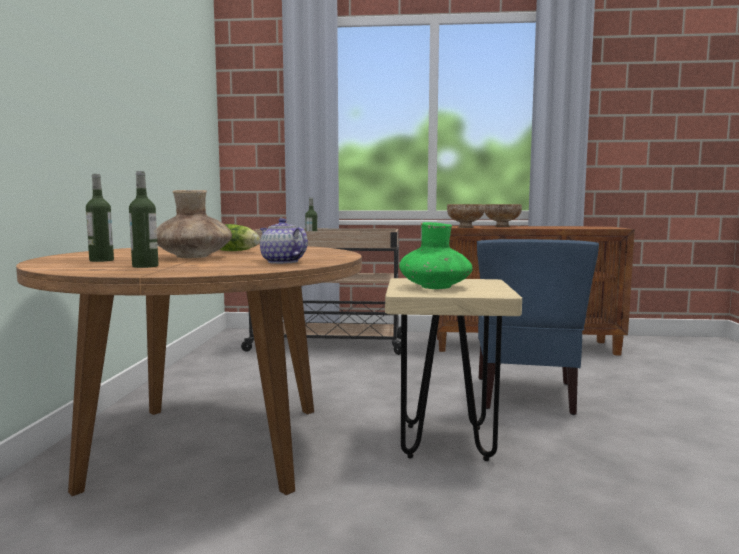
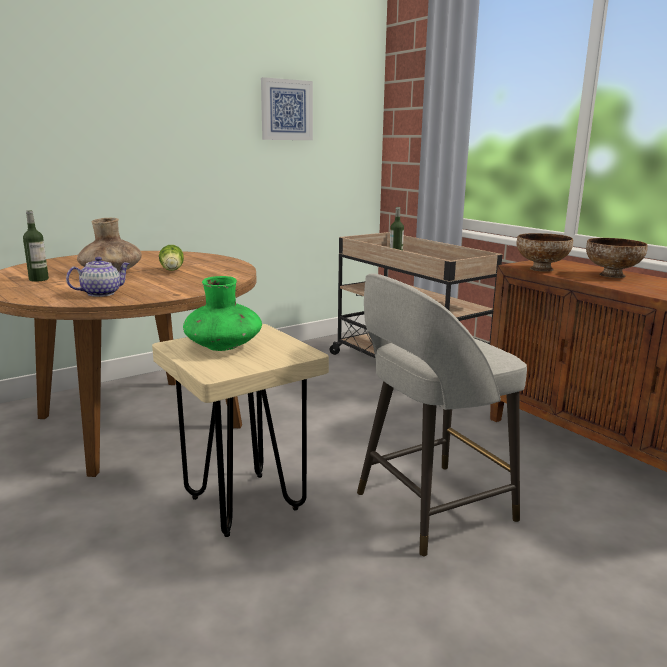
camera: 50 degrees right, 10 degrees up
bottle [86,174,114,262] -> none
teapot [260,218,308,264] -> teapot turned 45 degrees clockwise [66,257,130,297]
blue chair [477,239,599,415] -> grey stool [357,273,527,557]
none -> picture [261,77,313,140]

